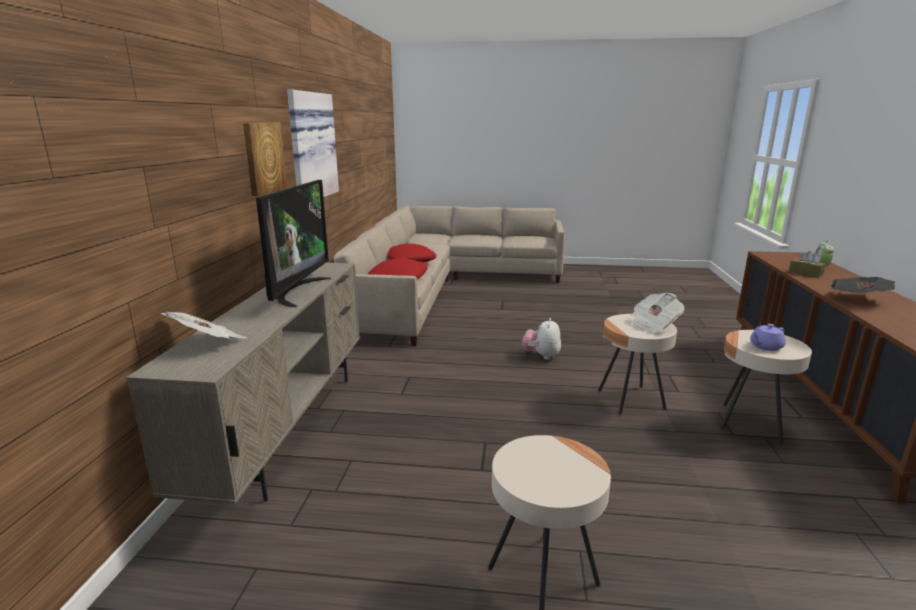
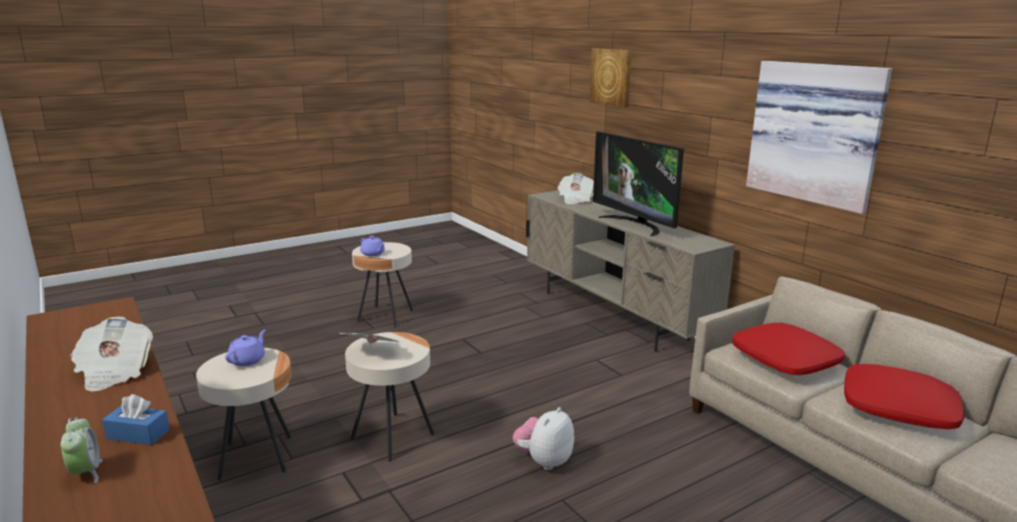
camera: 140 degrees right, 0 degrees up
picture [243,123,287,196] -> picture moved to [590,48,632,107]
plush toy [523,318,561,360] -> plush toy turned 120 degrees counterclockwise [513,407,574,470]
brown tissue box [789,251,826,277] -> blue tissue box [102,394,170,445]
none -> purple teapot [360,236,385,256]

